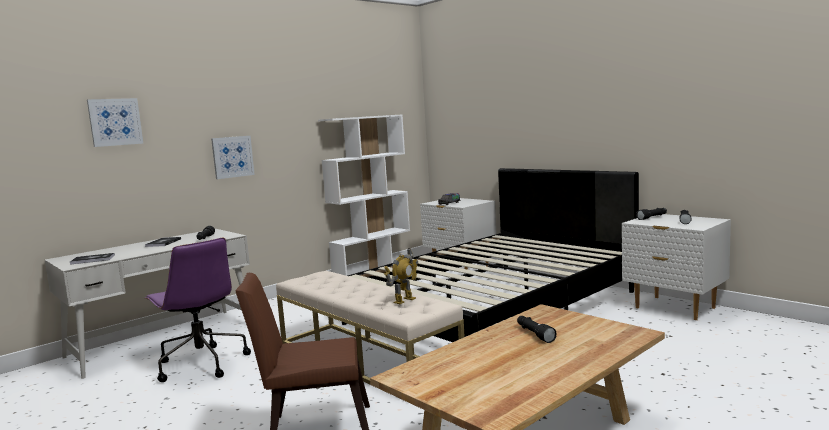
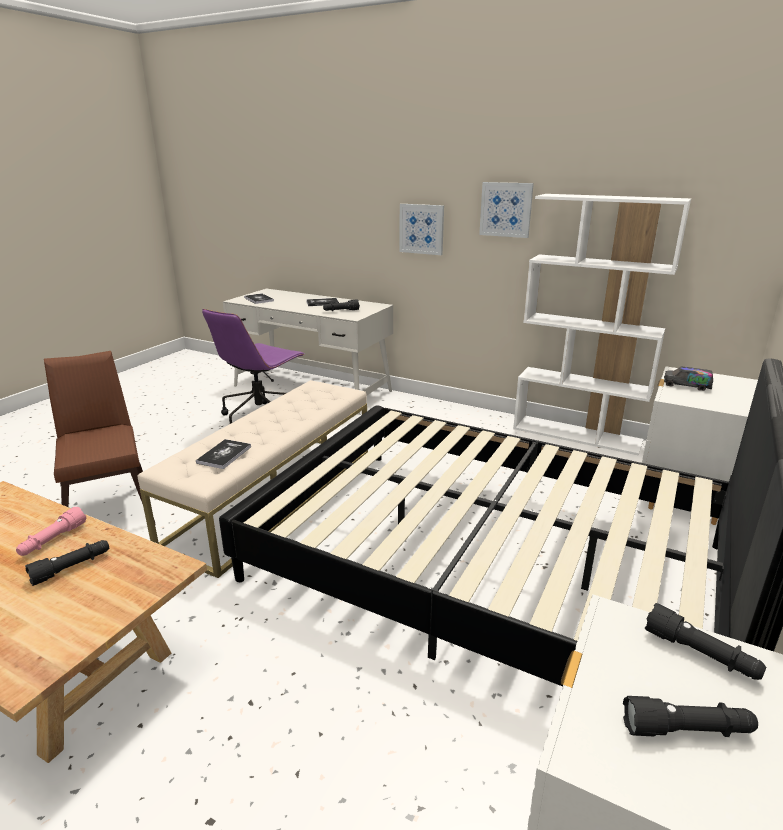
camera: 70 degrees right, 15 degrees up
picture [87,98,143,147] -> picture moved to [479,182,534,238]
toy robot [384,248,418,304] -> book [196,439,251,469]
none -> pink flashlight [16,507,86,556]

